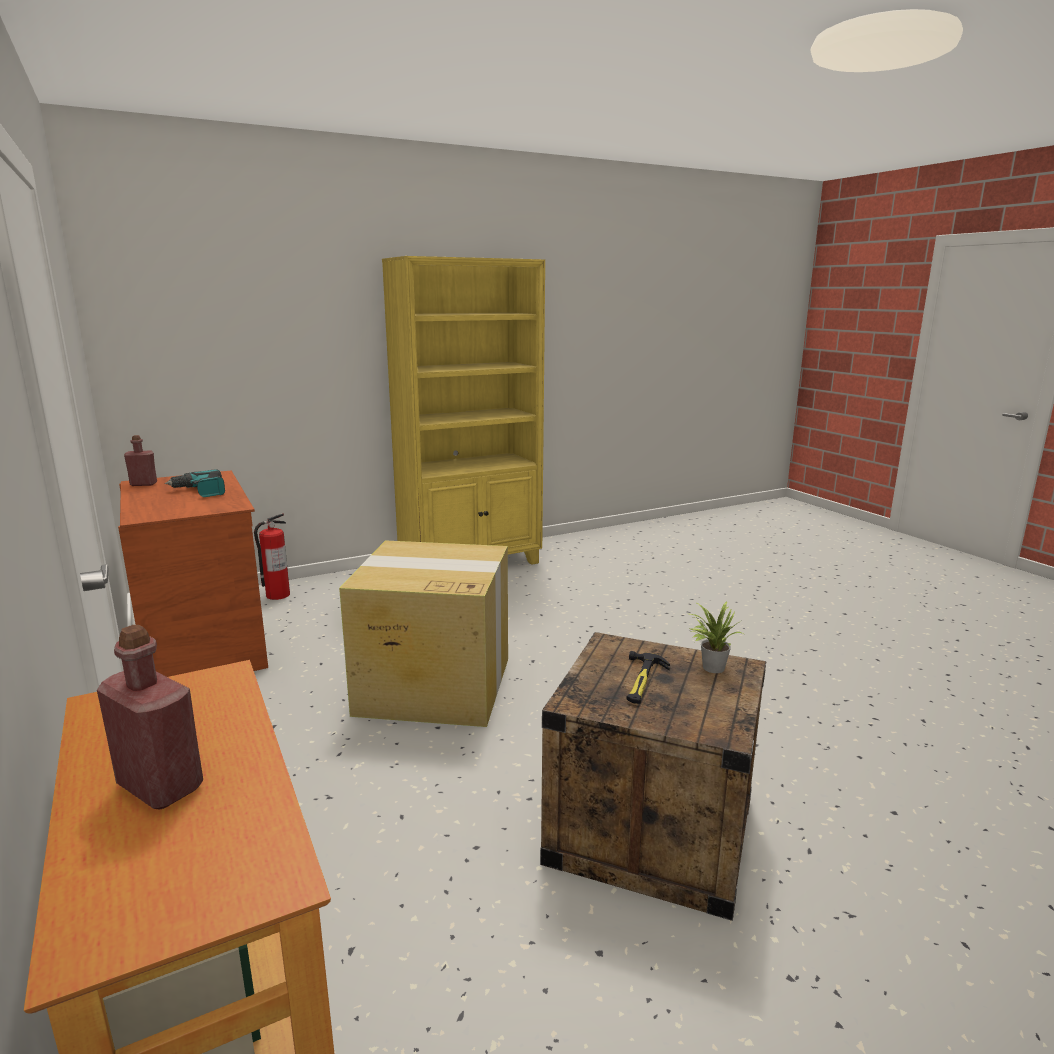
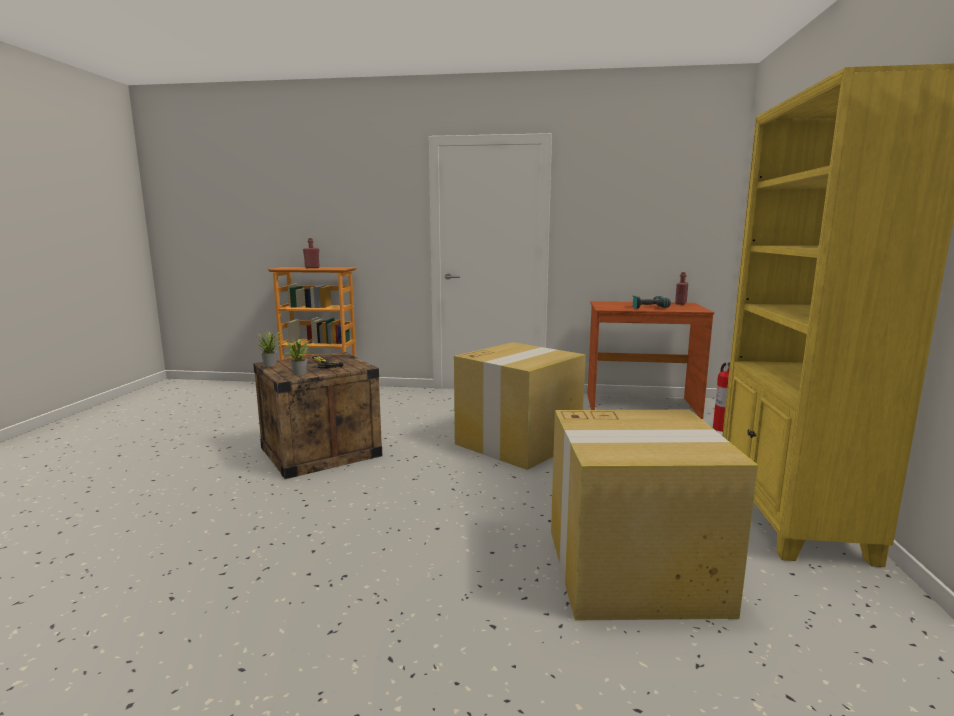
camera: 125 degrees right, 5 degrees down
none -> potted plant [256,331,283,367]
none -> cardboard box [551,410,758,620]

